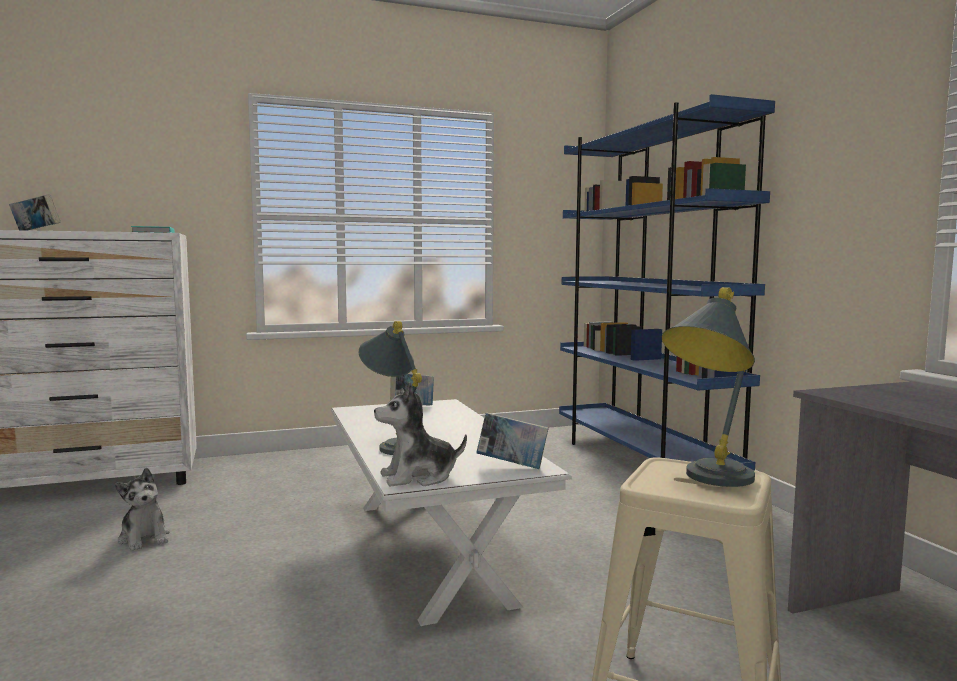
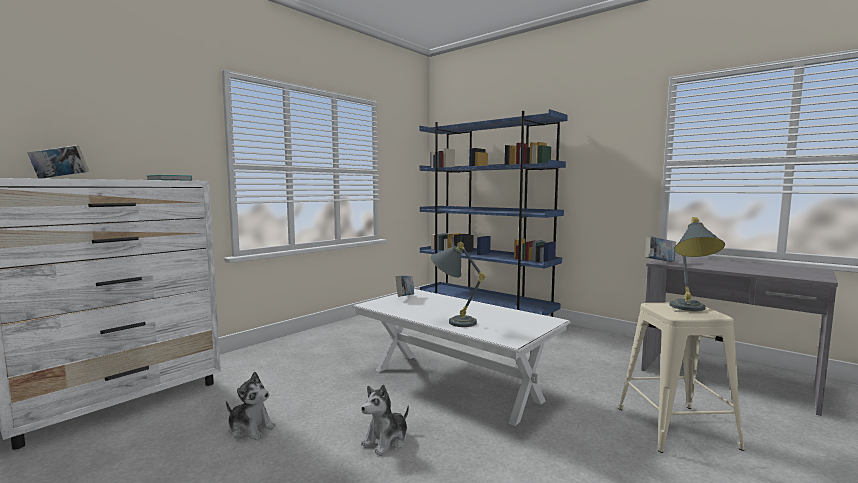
camera: 30 degrees left, 0 degrees up
plush toy [374,382,467,487] -> plush toy moved to [361,384,409,456]
book [476,413,549,469] -> book moved to [645,236,676,262]

